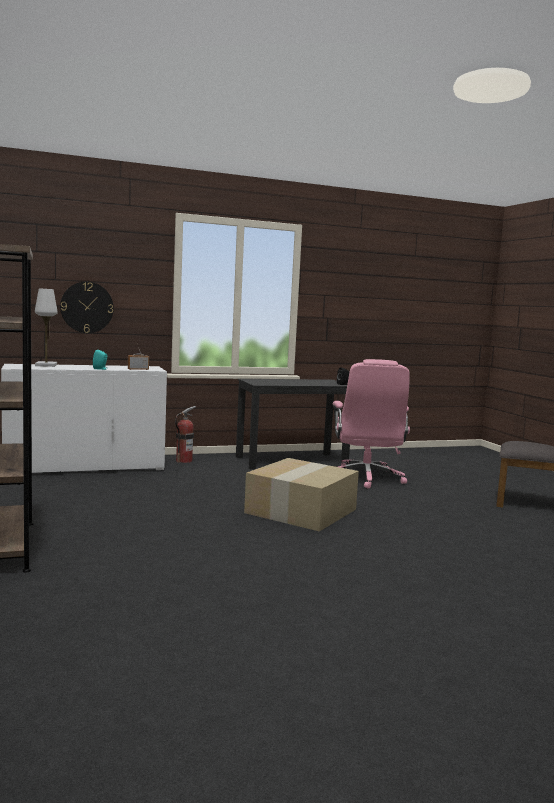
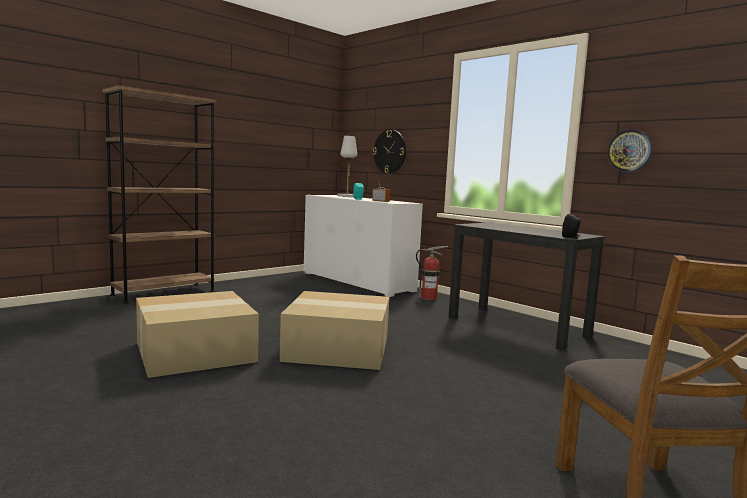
camera: 65 degrees right, 0 degrees up
pink office chair [333,359,410,489] -> none
none -> cardboard box [136,291,259,378]
none -> wall clock [607,129,652,172]

